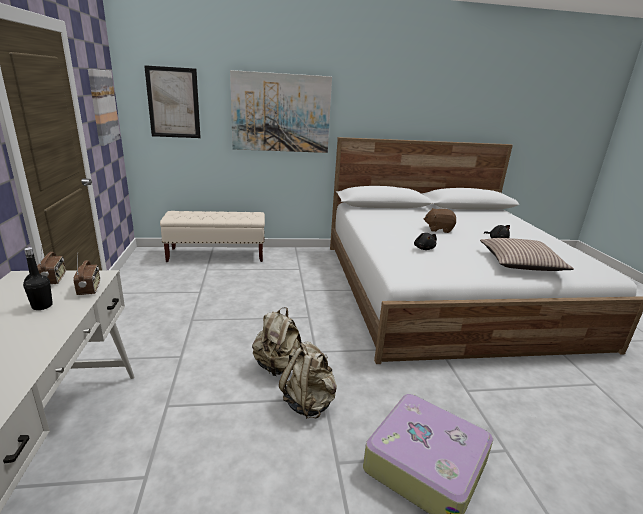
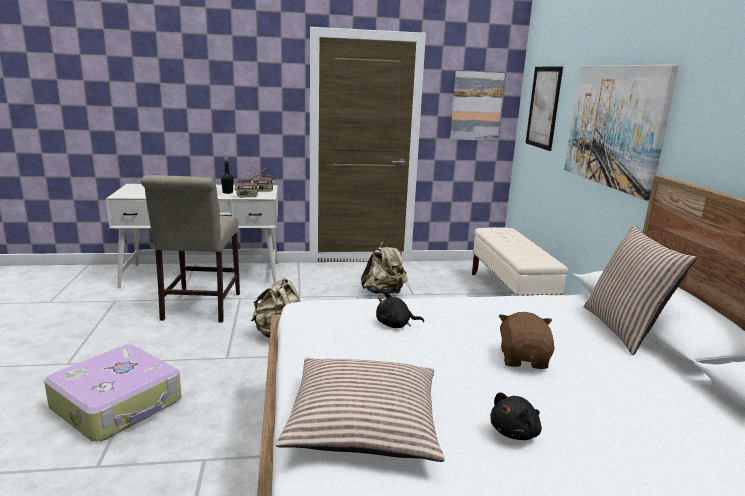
camera: 90 degrees right, 5 degrees down
beige backpack [279,342,337,419] -> beige backpack moved to [361,241,408,294]
none -> beige chair [141,175,240,323]
none -> pillow [584,224,697,355]

